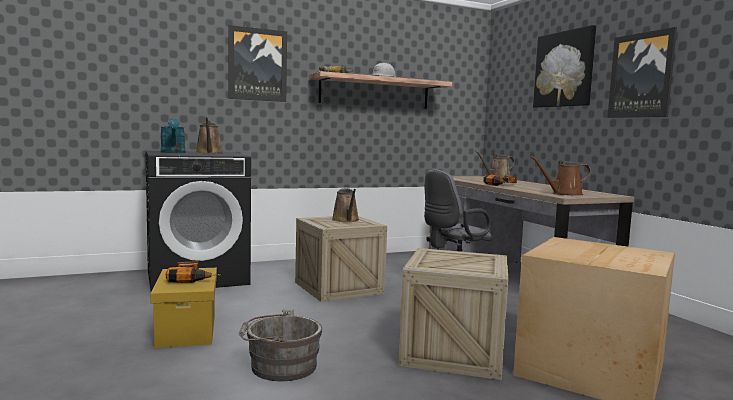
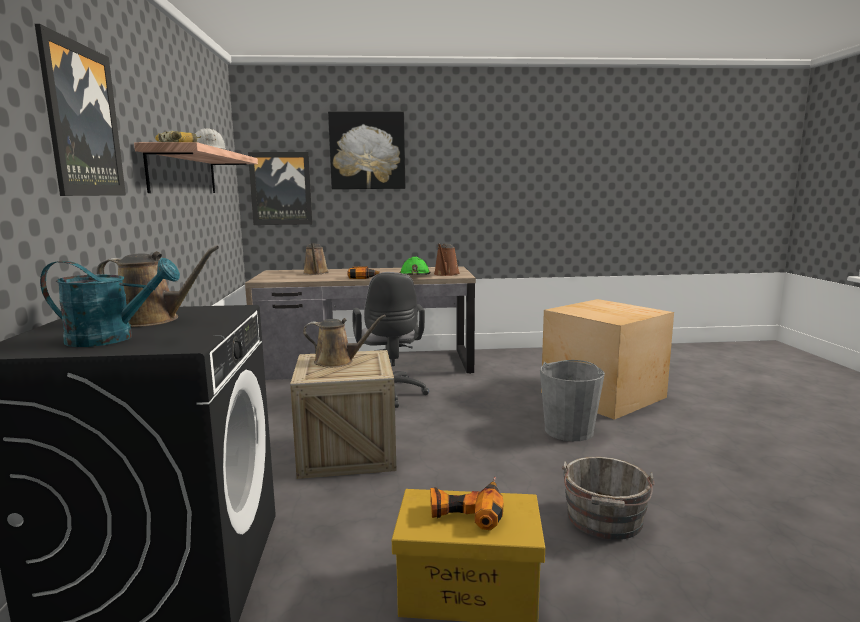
camera: 70 degrees left, 5 degrees up
crate [399,248,508,380] -> grey bucket [540,360,605,441]
picture [607,27,677,118] -> picture moved to [248,152,313,225]
none -> green hard hat [399,257,430,275]

